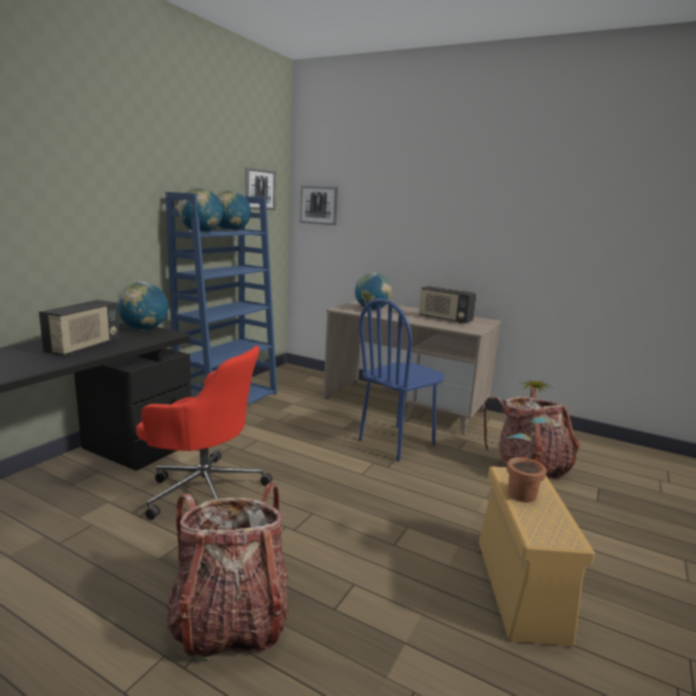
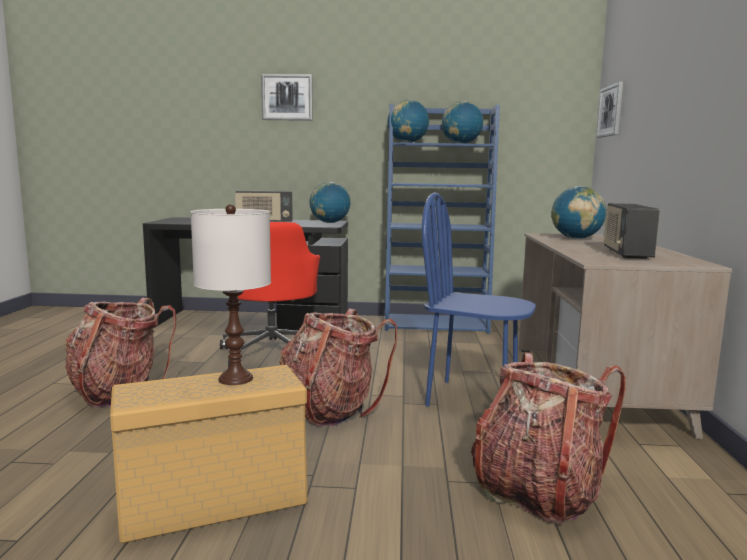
camera: 65 degrees right, 5 degrees down
picture [245,167,276,210] -> picture moved to [261,74,313,121]
potted plant [506,380,554,503] -> white table lamp [190,204,271,385]
none -> backpack [279,309,397,427]

